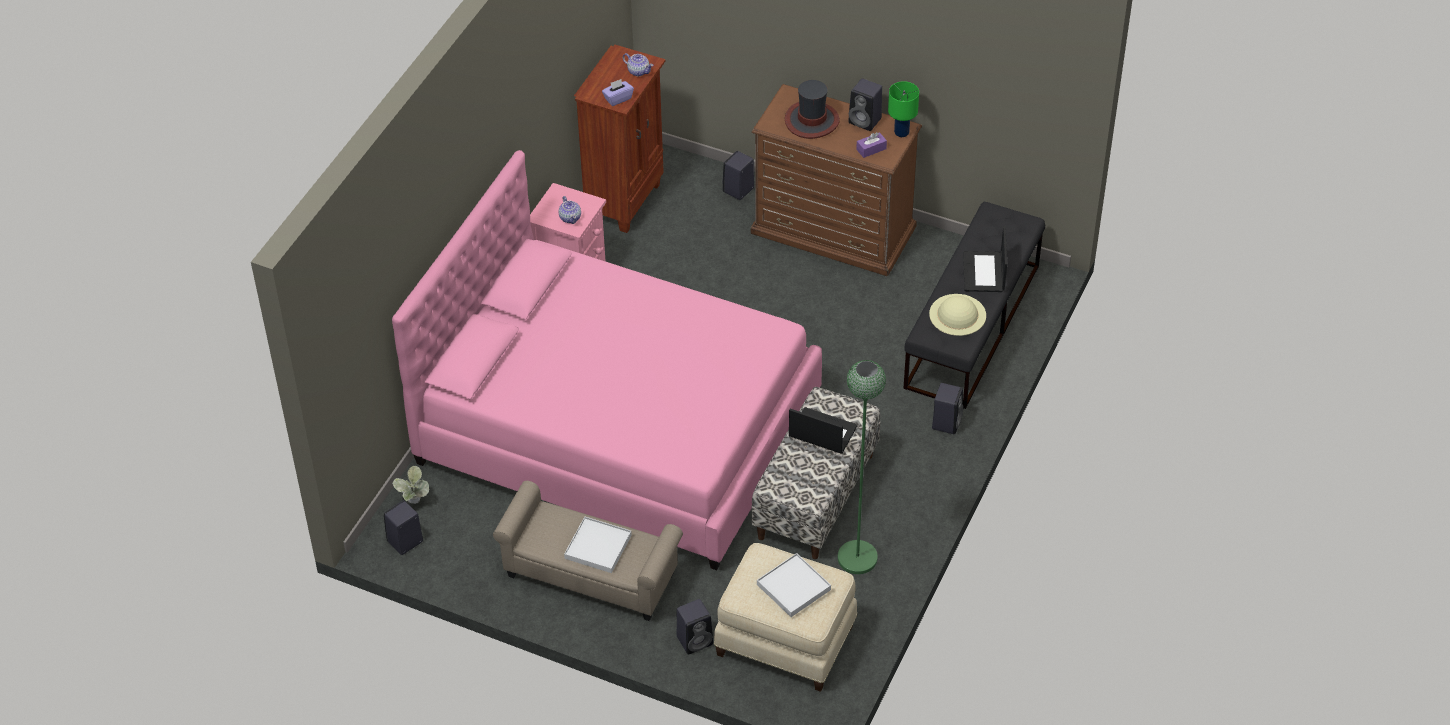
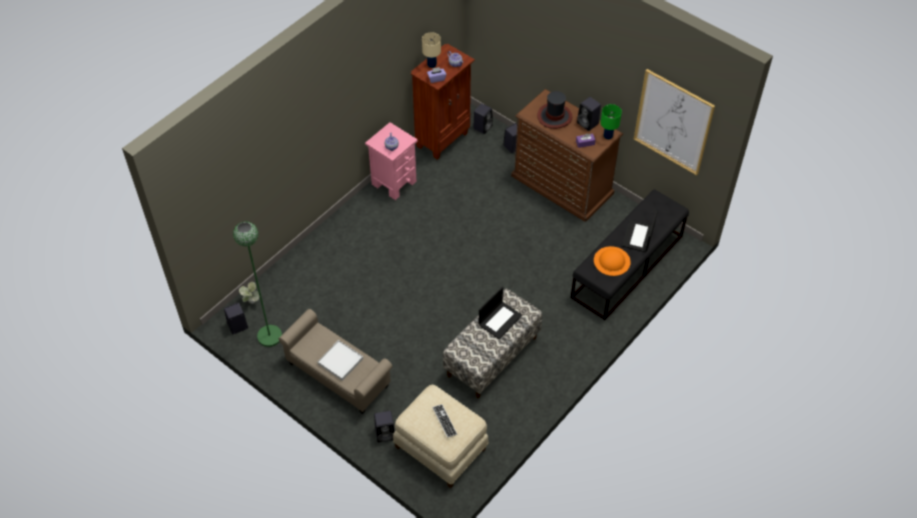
camera: 15 degrees right, 5 degrees up
pink bed [392,150,822,570] -> none
white tray [757,553,831,617] -> keyboard [432,404,457,438]
laptop [789,407,857,453] -> laptop turned 90 degrees clockwise [479,287,522,339]
green floor lamp [838,360,886,574] -> green floor lamp moved to [233,221,282,347]
beige hat [929,294,986,336] -> orange hat [594,246,631,276]
black speaker [932,383,963,434] -> black speaker moved to [473,103,493,134]
none -> beige table lamp [422,32,441,68]
none -> picture [634,69,715,175]

